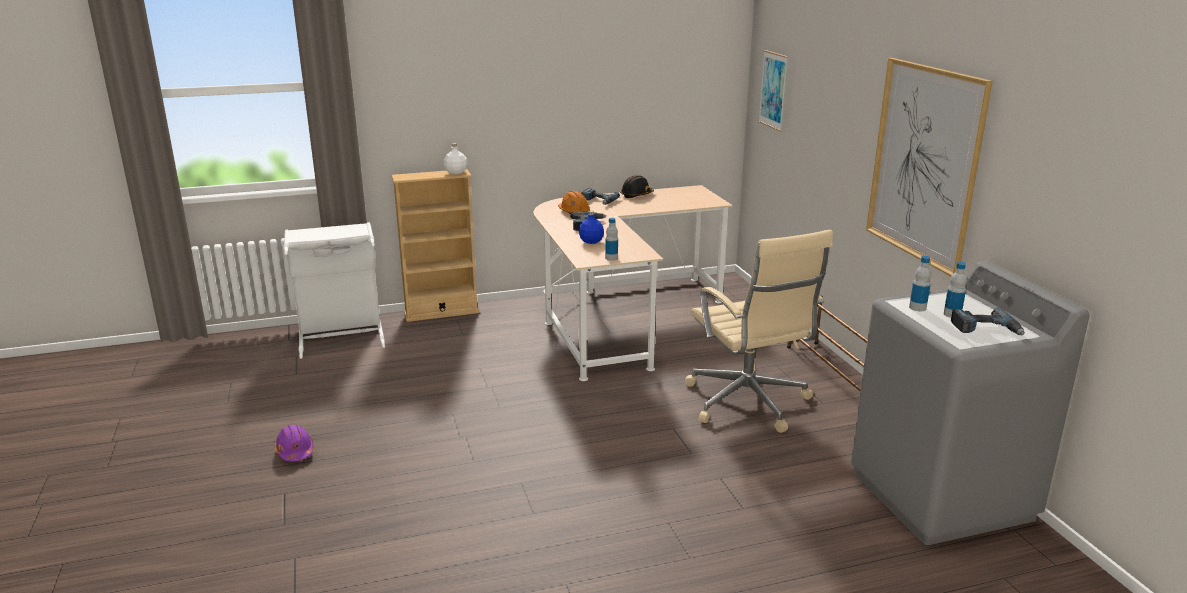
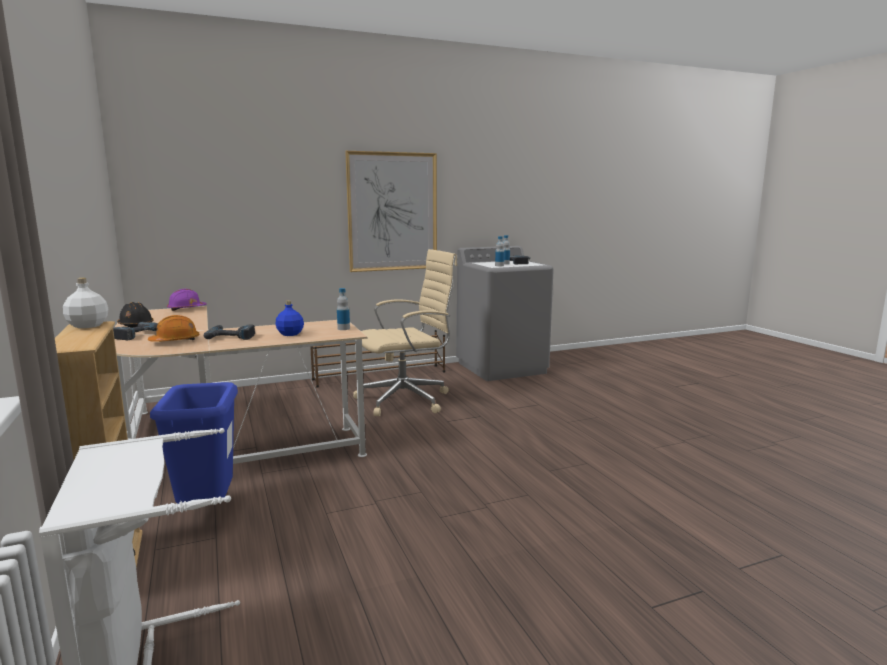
camera: 95 degrees left, 10 degrees down
purple hard hat [275,424,314,462] -> purple hard hat moved to [167,289,207,311]
picture [758,50,788,132] -> none
none -> blue trash can [150,382,238,504]

